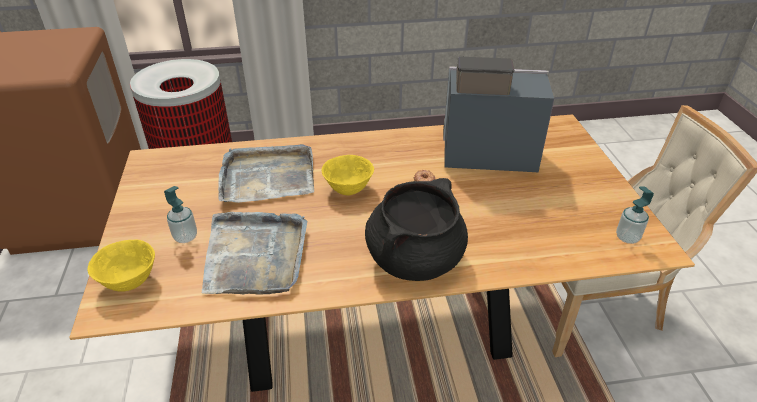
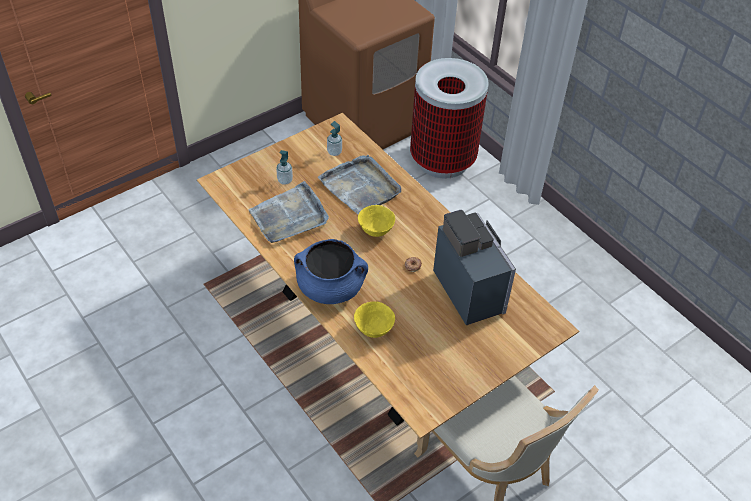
camera: 60 degrees right, 10 degrees up
yellow bowl [87,240,155,292] -> yellow bowl moved to [354,302,395,338]
black cooking pot [365,178,468,281] -> blue cooking pot [294,239,368,304]
soap dispenser [616,187,654,244] -> soap dispenser moved to [327,121,342,156]

